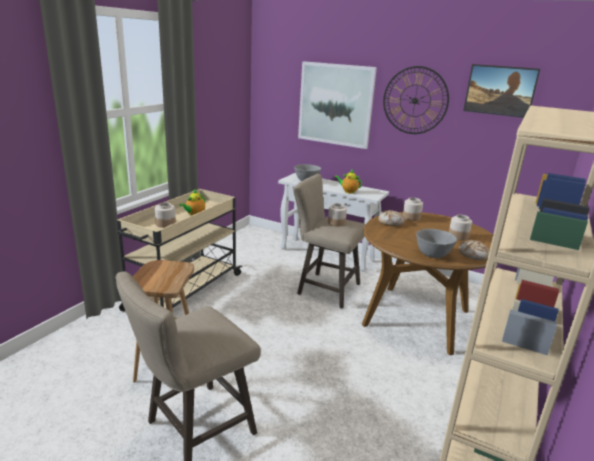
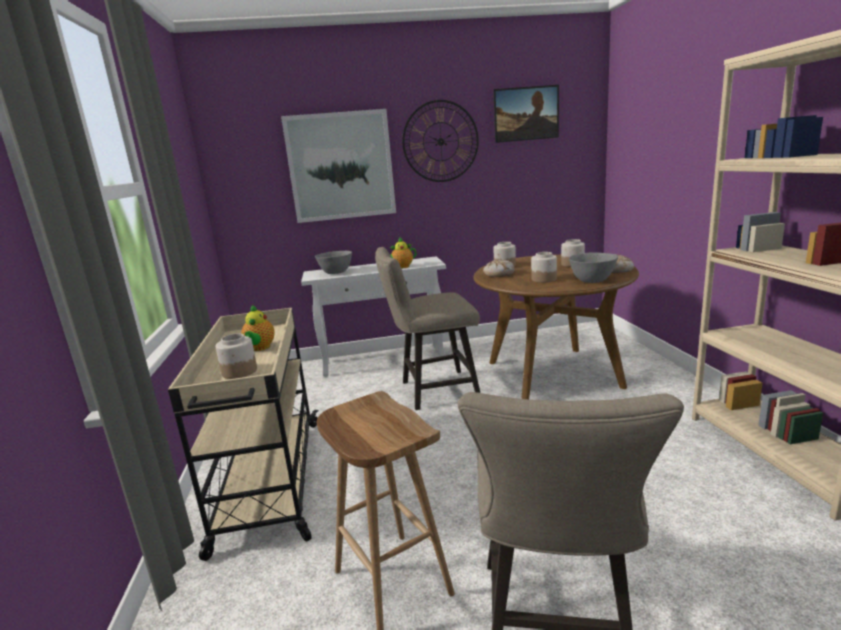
camera: 35 degrees left, 5 degrees down
jar [328,203,347,227] -> jar moved to [531,252,557,283]

